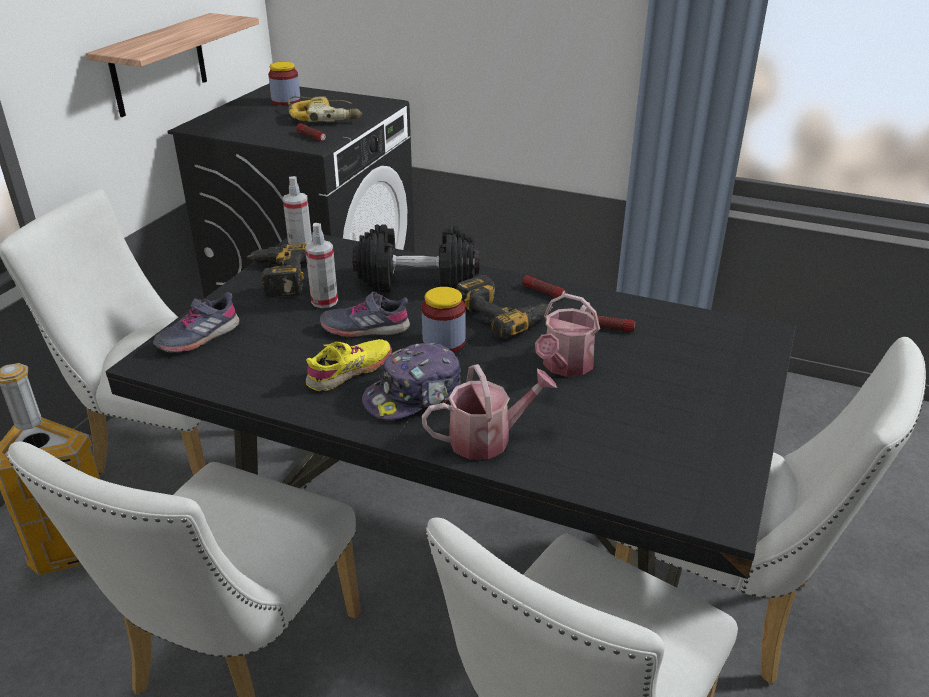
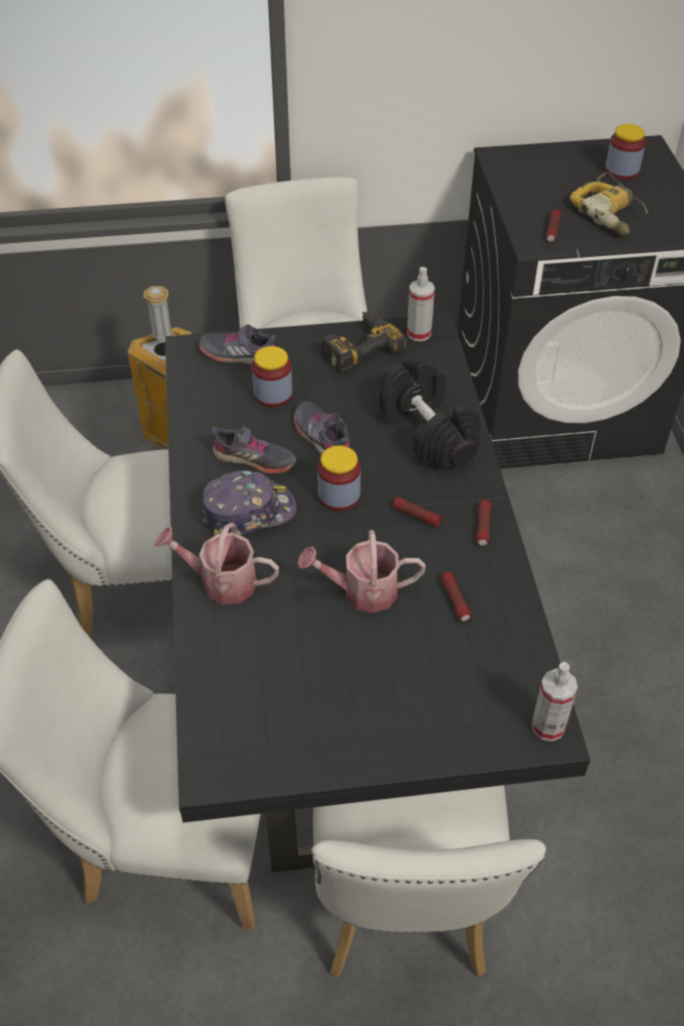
camera: 60 degrees right, 15 degrees up
shelf [86,13,259,117] -> none
spray bottle [305,223,338,308] -> spray bottle moved to [531,662,578,741]
yellow shoe [306,339,392,391] -> grey shoe [211,426,296,474]
cap [362,343,461,420] -> cap turned 135 degrees clockwise [202,470,297,536]
watering can [421,364,557,460] -> watering can turned 150 degrees clockwise [155,523,279,605]
power drill [457,275,553,339] -> flashlight [393,497,442,527]
none -> jar [252,346,292,407]

